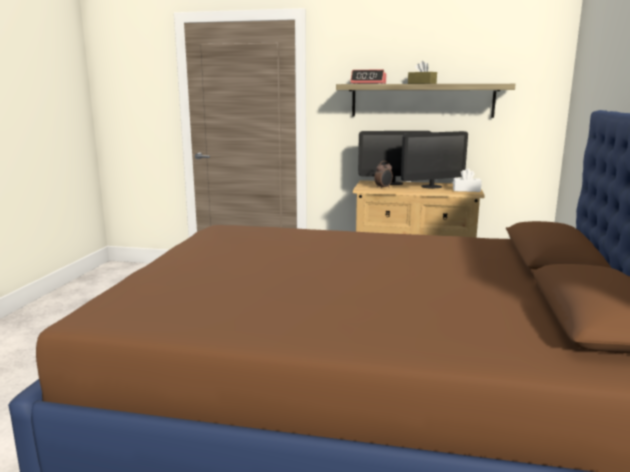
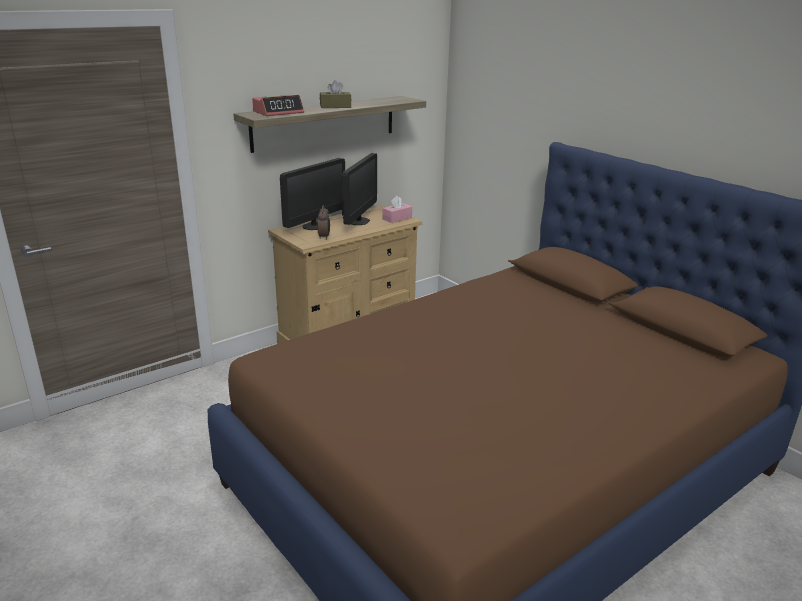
camera: 50 degrees left, 10 degrees up
white tissue box [453,168,482,192] -> pink tissue box [382,196,412,223]

